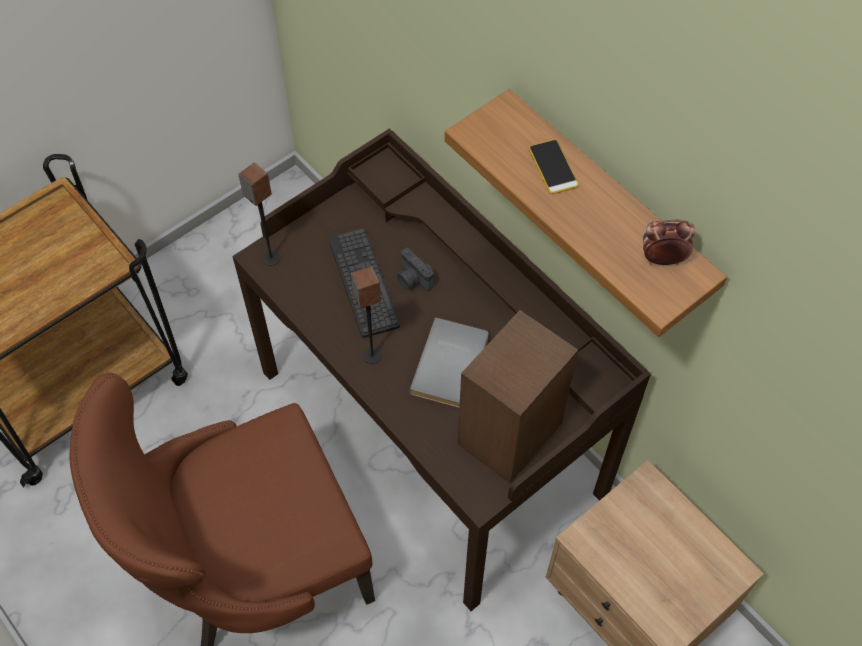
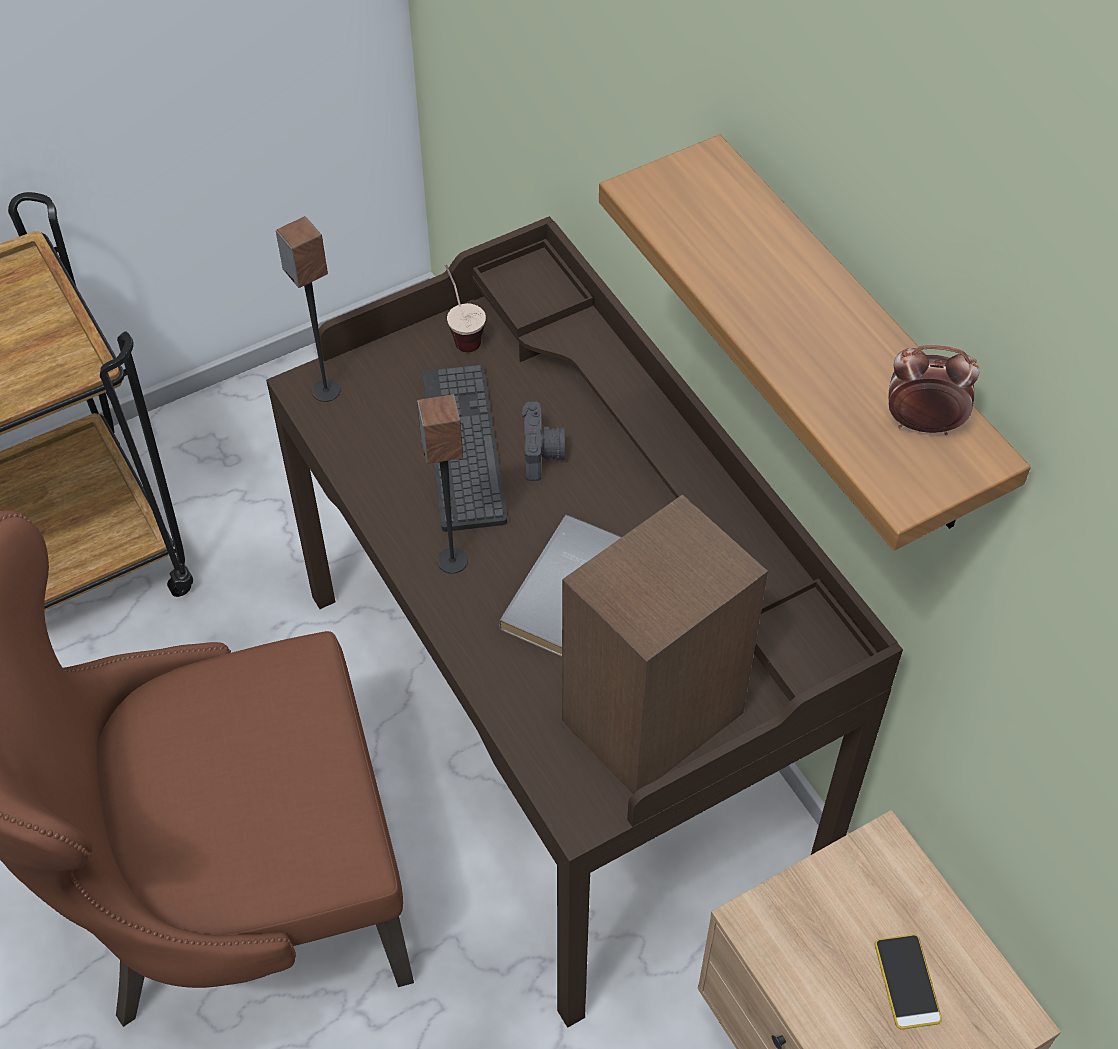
camera: 10 degrees right, 5 degrees down
camera [397,248,433,291] -> camera turned 150 degrees counterclockwise [522,402,565,481]
phone [529,140,579,194] -> phone moved to [875,934,942,1030]
none -> cup [445,265,486,352]

